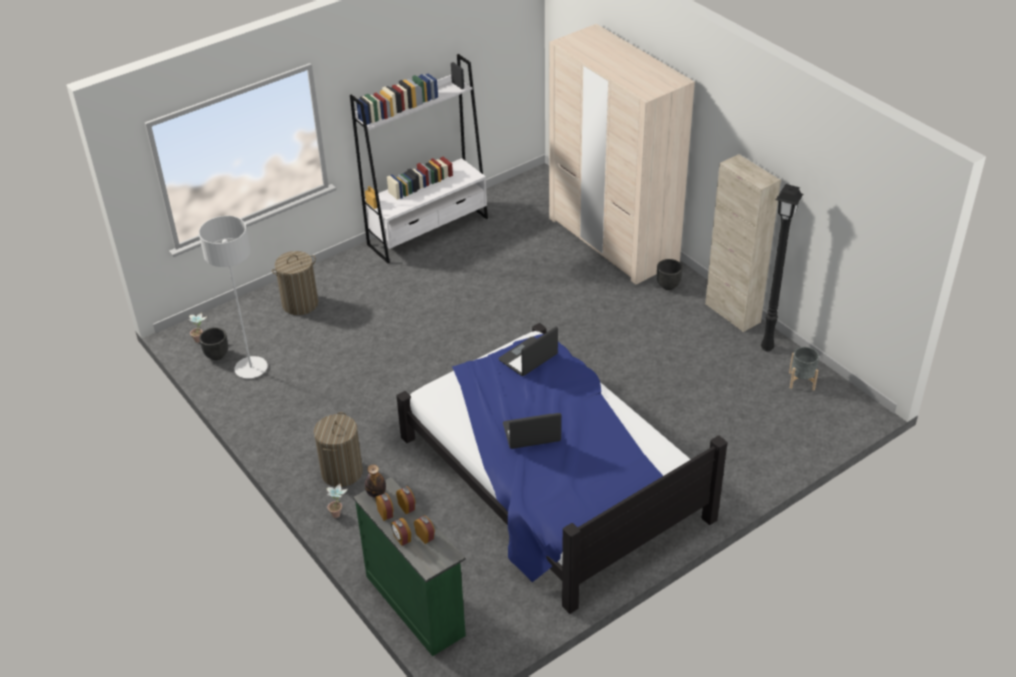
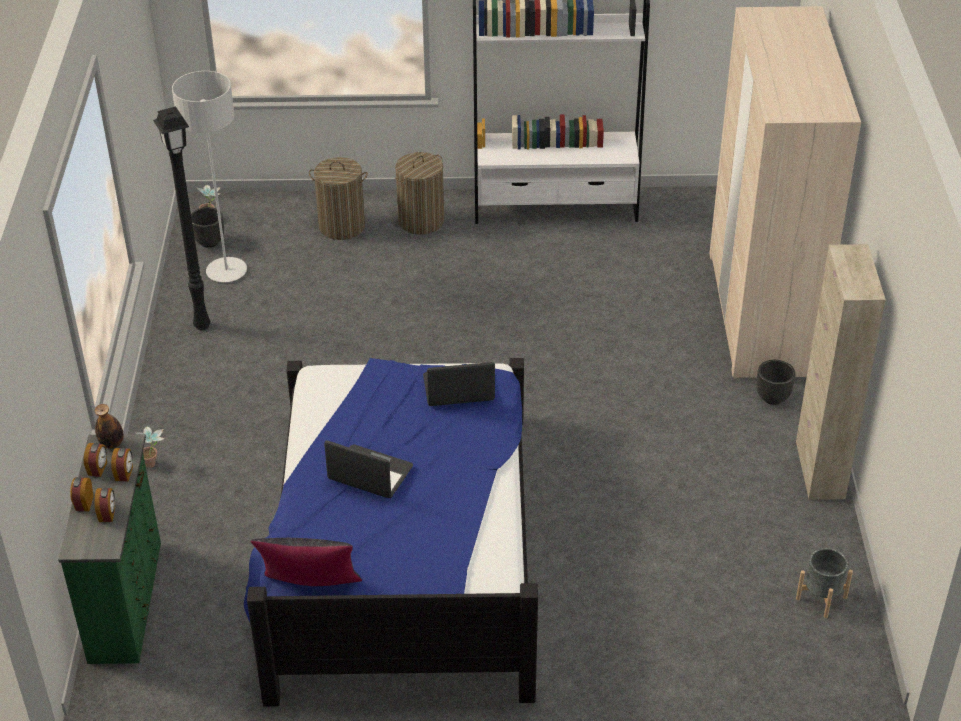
camera: 35 degrees right, 0 degrees up
laundry basket [314,412,363,487] -> laundry basket moved to [395,152,444,234]
black floor lamp [761,184,803,351] -> black floor lamp moved to [153,106,211,330]
none -> black pillow [251,538,362,586]

